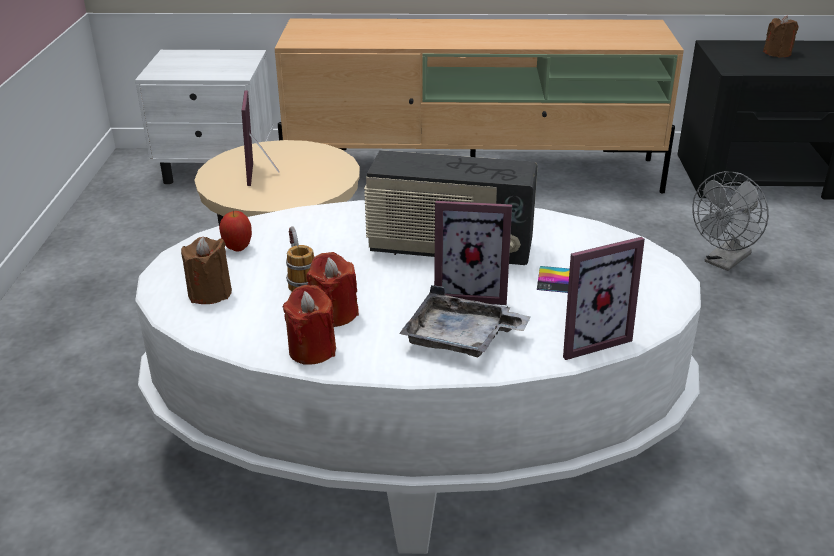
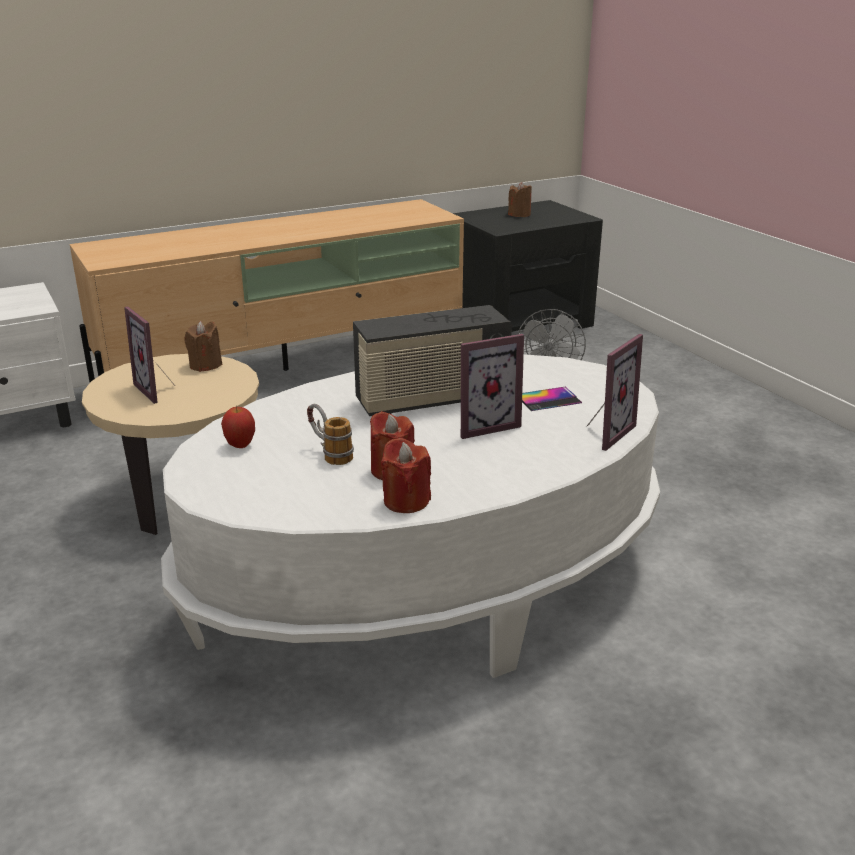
camera: 30 degrees left, 5 degrees down
brown candle [181,237,232,304] -> brown candle moved to [185,321,222,372]
grey tray [399,285,531,357] -> none

